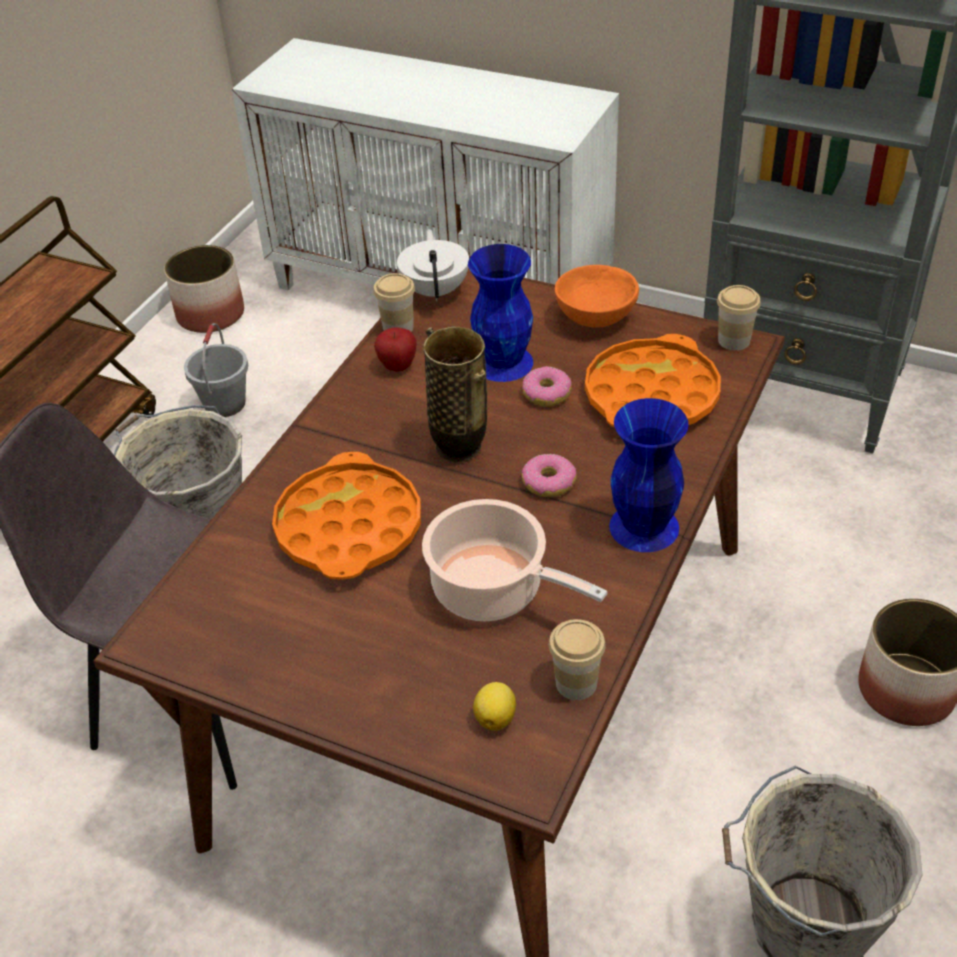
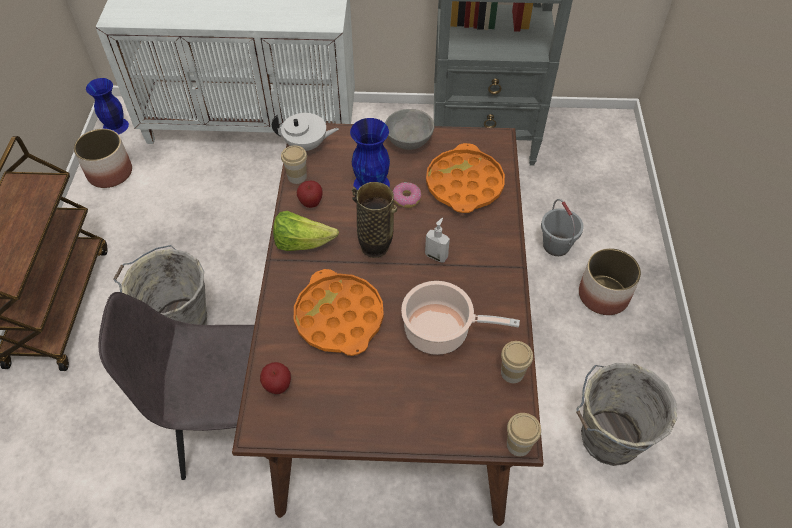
camera: 25 degrees left, 10 degrees up
grey bucket [184,323,248,417] -> grey bucket moved to [541,199,584,256]
white teapot [397,229,469,301] -> white teapot turned 120 degrees clockwise [272,113,339,151]
lemon [473,682,516,731] -> none
donut [521,454,576,497] -> soap dispenser [425,218,450,262]
orange bowl [555,265,639,328] -> grey bowl [385,109,435,150]
blue vase [609,398,689,552] -> blue vase moved to [86,78,129,134]
cup [717,285,761,351] -> cup moved to [507,413,541,456]
none -> apple [260,362,291,394]
none -> lettuce [273,211,339,251]

